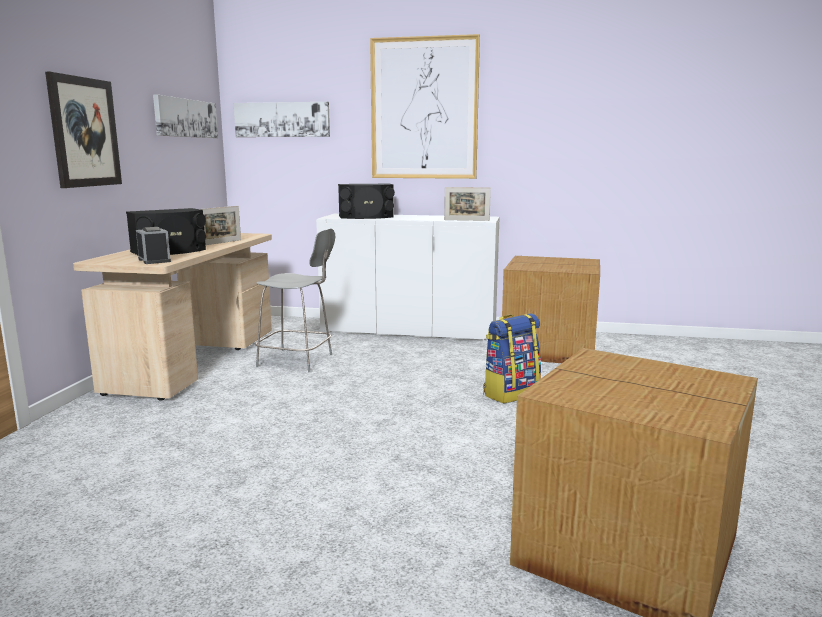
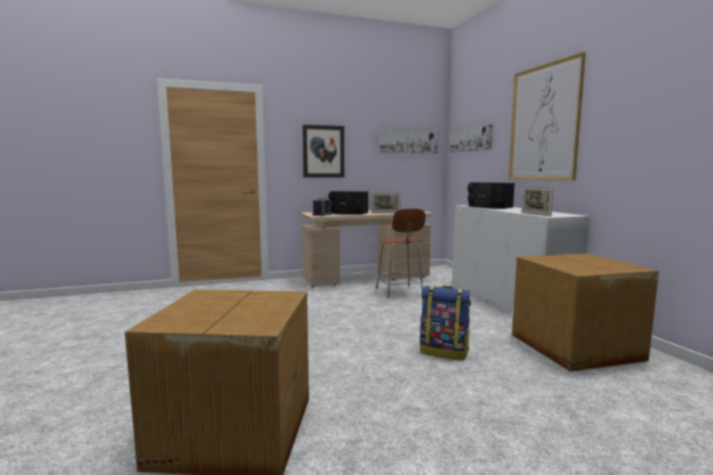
camera: 60 degrees right, 5 degrees down
grey stool [255,228,335,372] -> brown stool [376,209,426,299]

